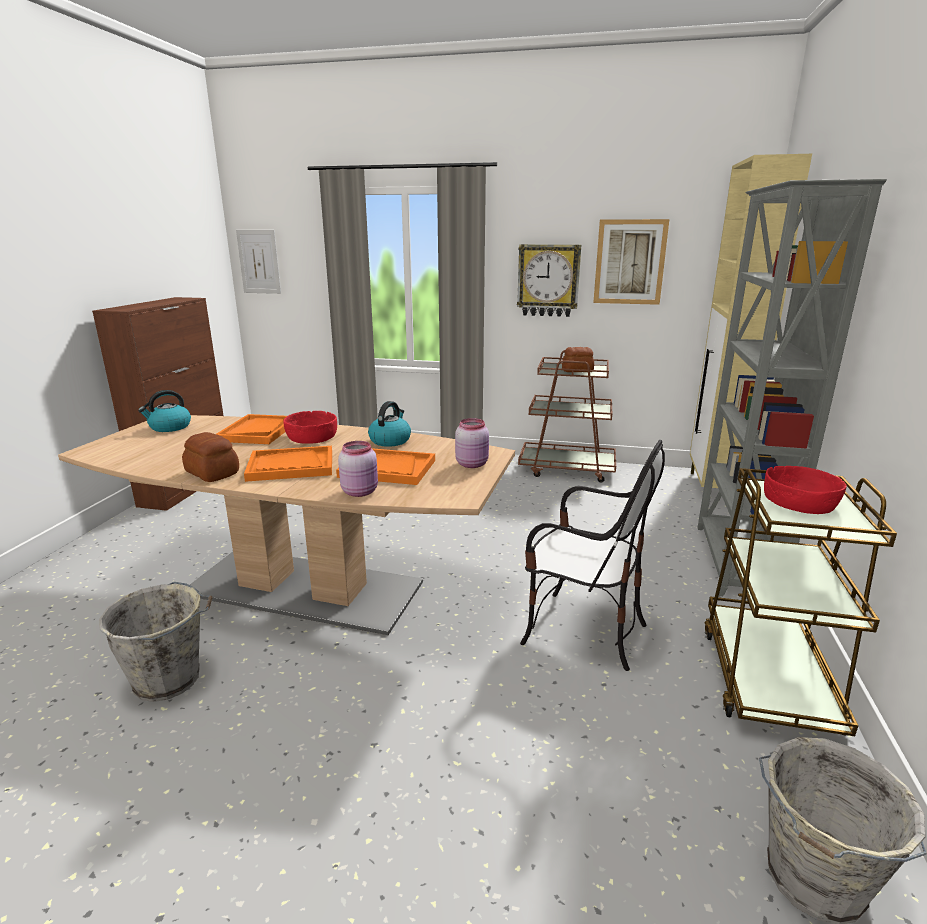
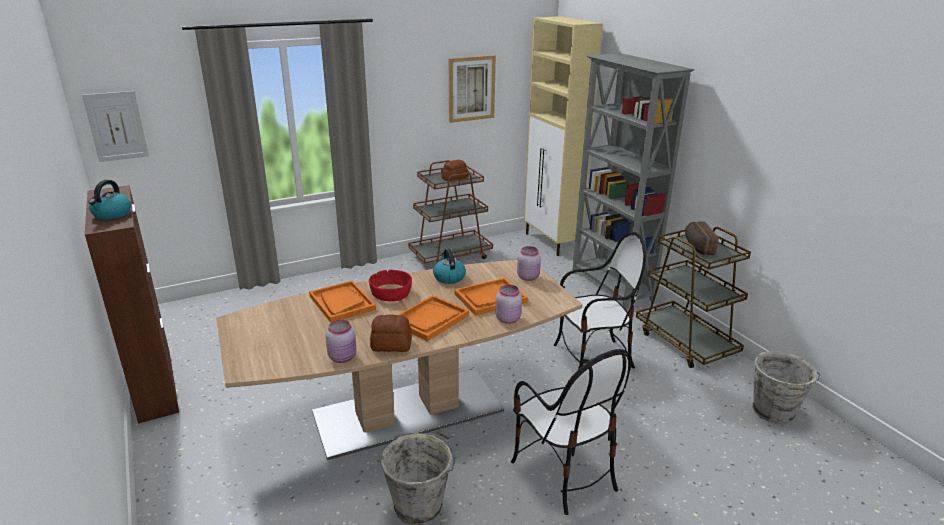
camera: 40 degrees left, 5 degrees up
kettle [138,390,191,432] -> kettle moved to [88,180,131,220]
wall clock [517,244,581,317] -> none
red bowl [764,466,847,514] -> bread [685,221,719,255]
none -> pink jar [326,320,356,363]
none -> chair [511,349,632,515]

